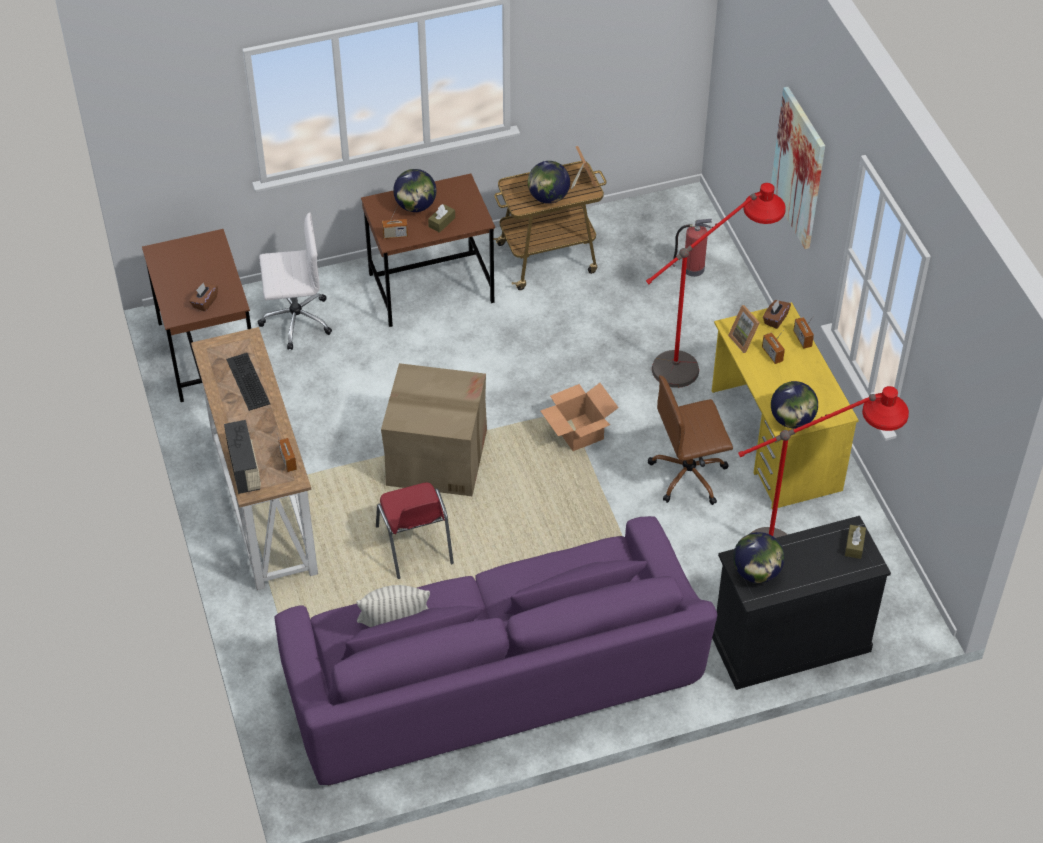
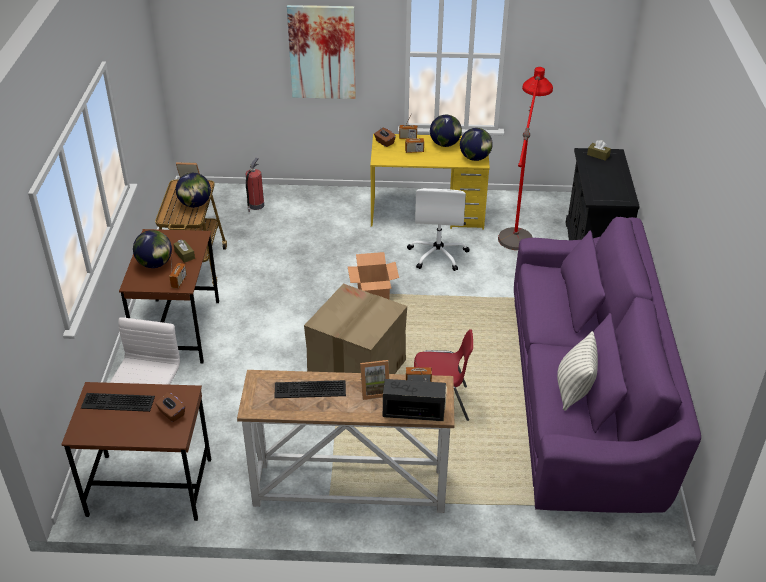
camera: 70 degrees left, 10 degrees down
red floor lamp [646,183,786,388] -> none
brown office chair [648,375,733,505] -> white office chair [407,188,470,271]
picture frame [728,305,760,353] -> picture frame moved to [360,360,389,400]
globe [733,532,784,583] -> globe moved to [430,115,462,147]
none -> keyboard [81,393,155,412]

